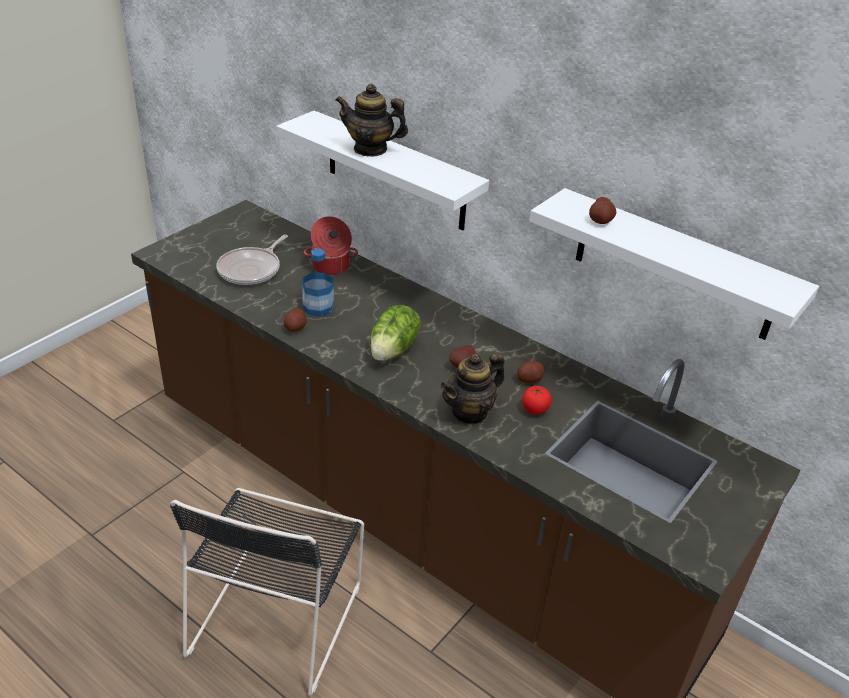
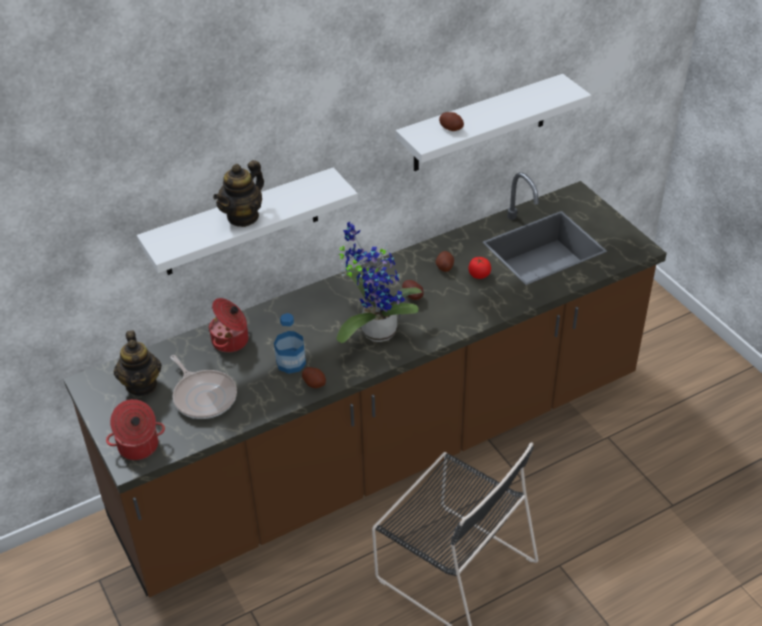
camera: 65 degrees left, 5 degrees up
lettuce [371,305,421,361] -> potted plant [336,222,422,343]
teapot [440,353,505,425] -> teapot moved to [114,330,162,396]
none -> cooking pot [106,399,165,460]

